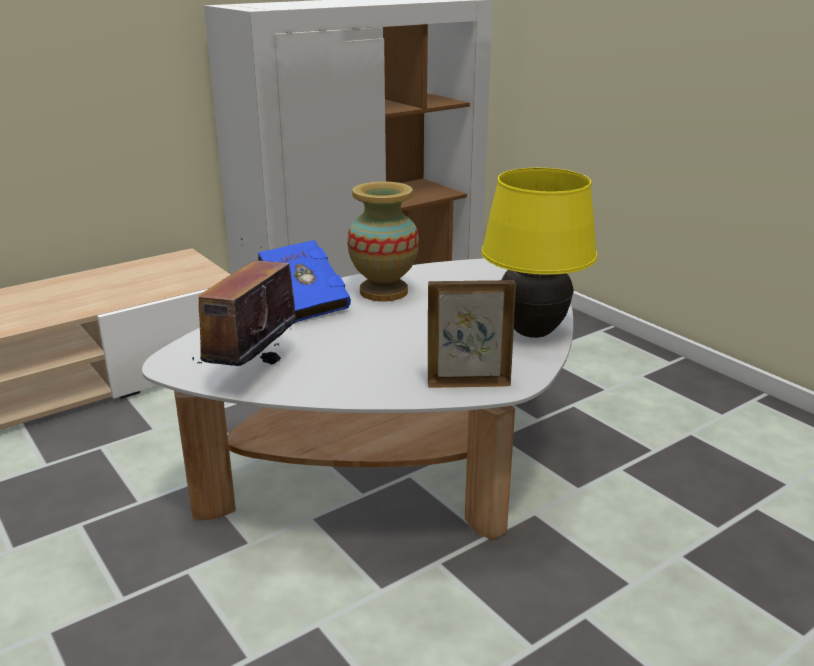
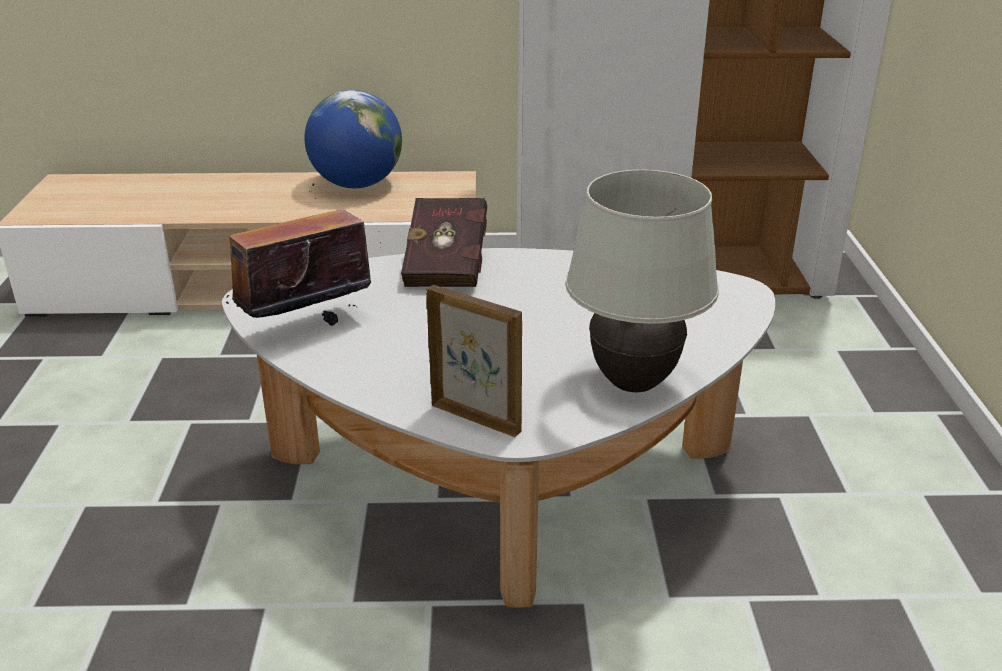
camera: 35 degrees right, 5 degrees up
blue book [258,240,351,322] -> red book [401,198,487,287]
vase [347,182,419,301] -> none
yellow table lamp [481,168,597,338] -> white table lamp [565,170,719,392]
none -> globe [304,90,402,188]

